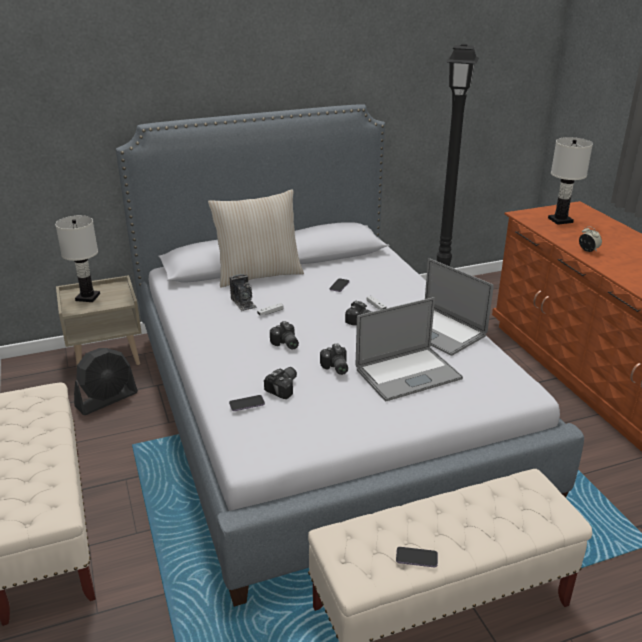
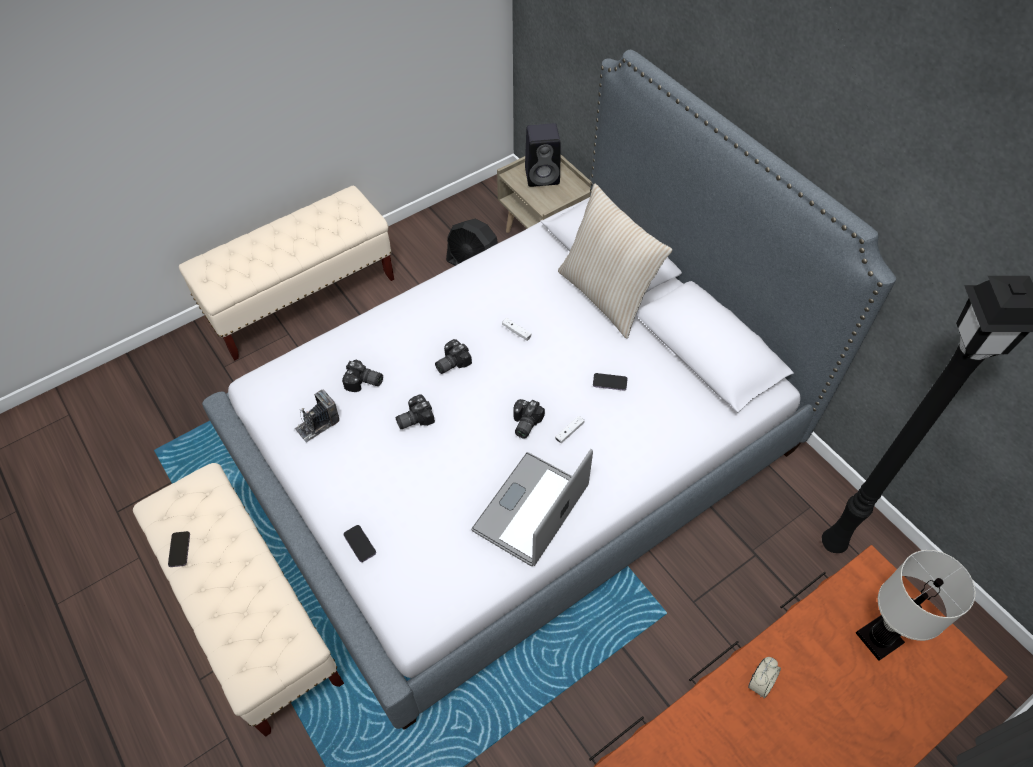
camera: 75 degrees right, 25 degrees up
white table lamp [55,215,100,302] -> black speaker [525,123,561,187]
phone [229,395,265,411] -> phone moved to [343,525,376,562]
camera [230,274,257,311] -> camera moved to [294,390,339,442]
laptop [356,297,463,401] -> none

